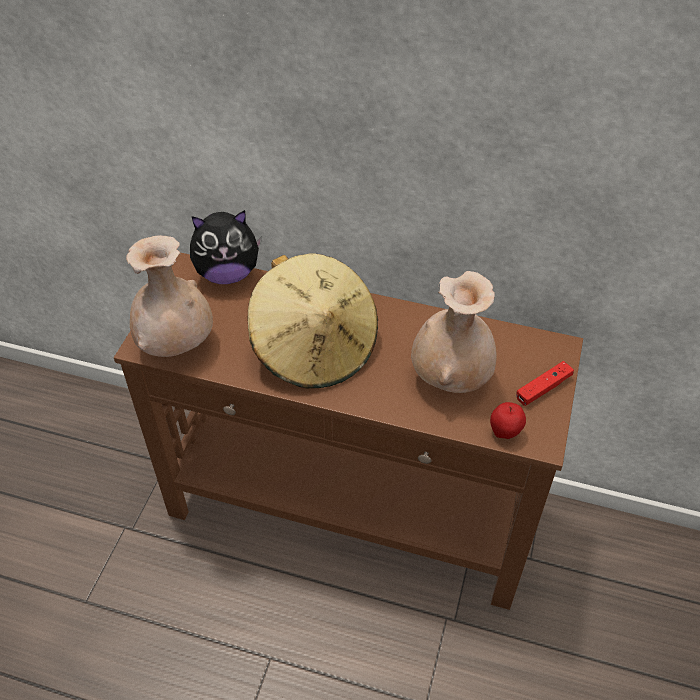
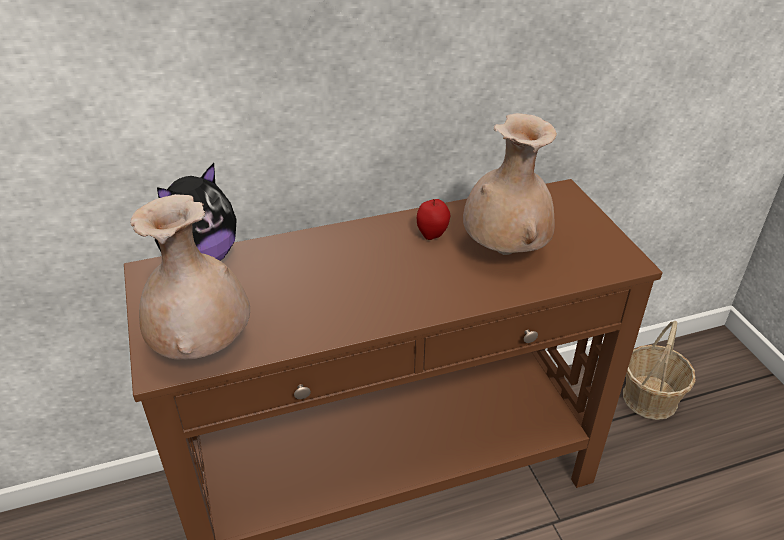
camera: 35 degrees left, 10 degrees down
beige hat [248,254,378,388] -> none
apple [490,402,526,439] -> apple moved to [417,199,450,240]
red game controller [516,361,574,406] -> none
none -> basket [623,321,696,420]

